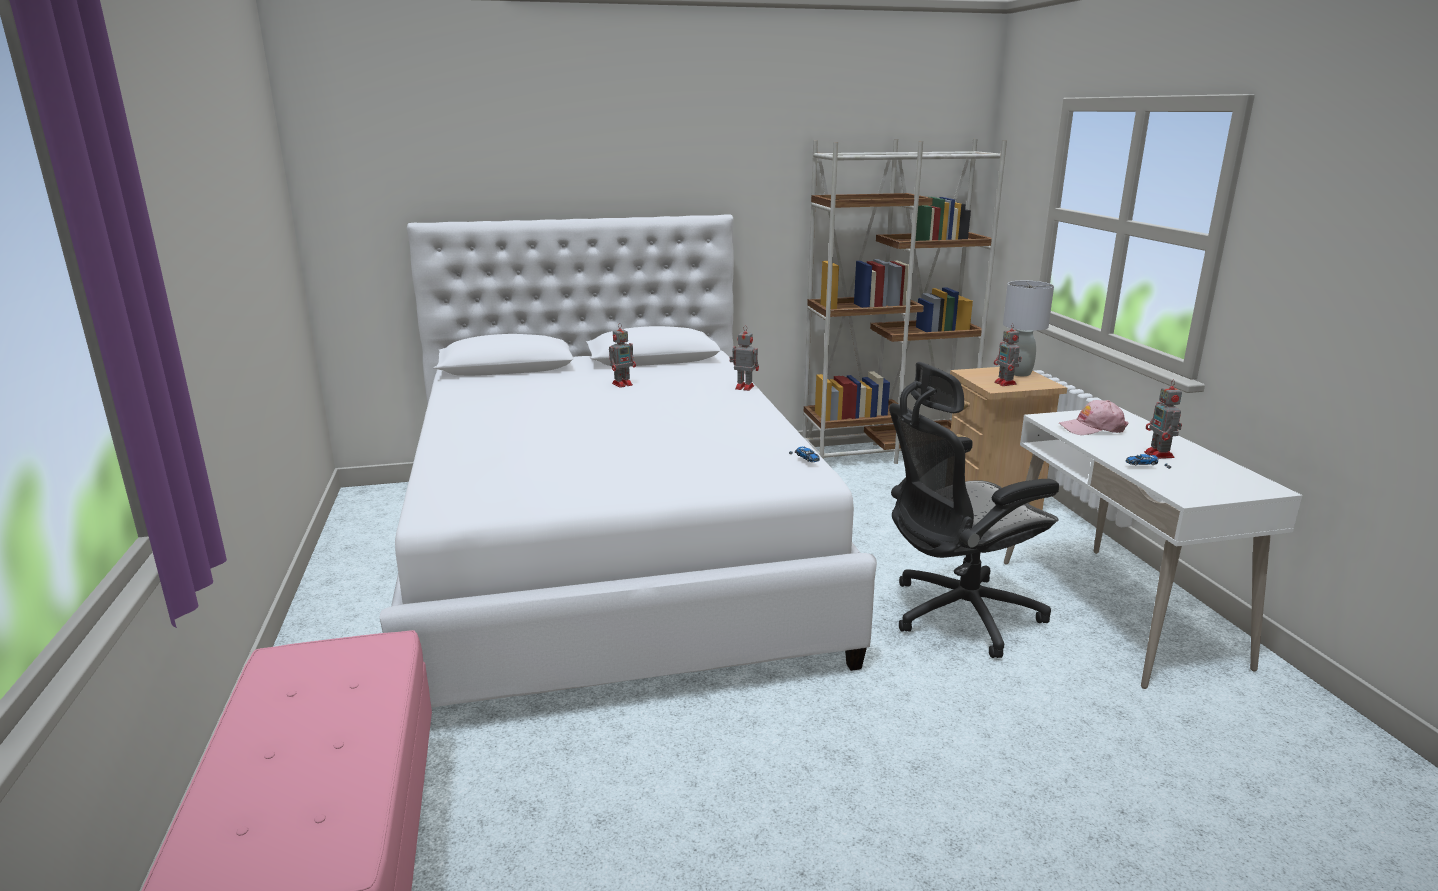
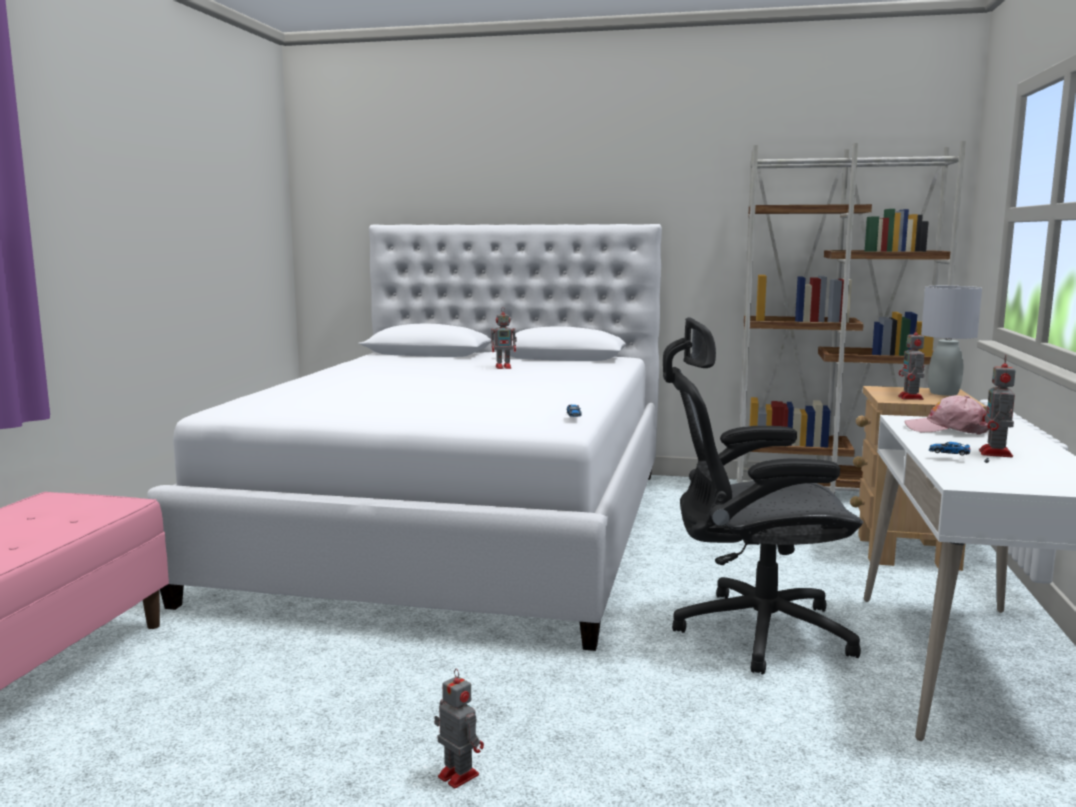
camera: 25 degrees right, 10 degrees down
toy robot [730,326,759,391] -> toy robot moved to [434,668,484,788]

